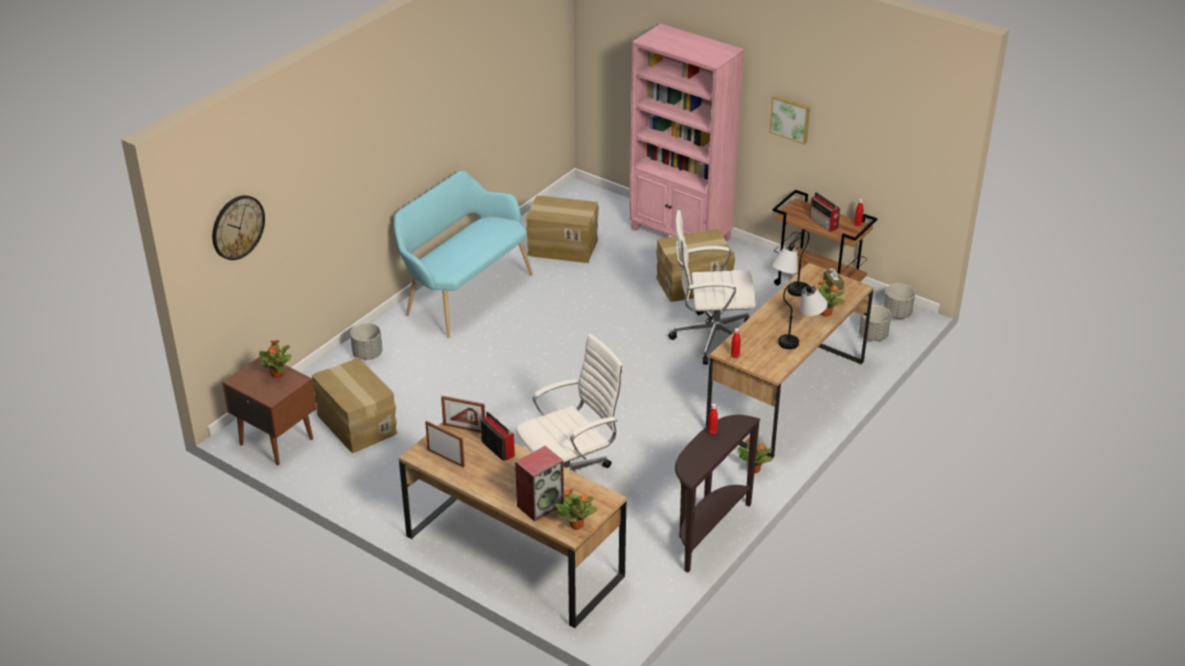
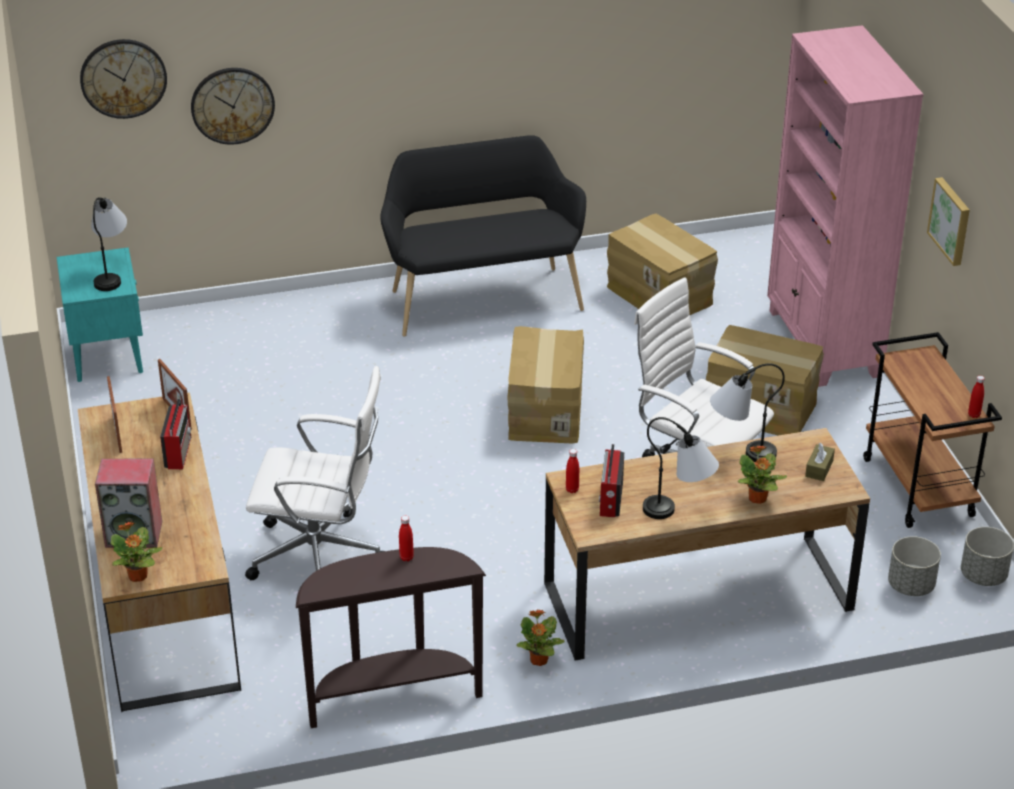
camera: 40 degrees right, 0 degrees up
brown nightstand [222,357,317,465] -> turquoise nightstand [57,247,143,382]
potted plant [259,340,291,378] -> table lamp [91,197,127,291]
cardboard box [312,357,397,453] -> cardboard box moved to [508,326,584,443]
grey planter [350,323,382,360] -> none
turquoise bench [394,171,533,338] -> black bench [380,135,586,337]
radio [810,192,840,232] -> radio moved to [599,444,624,517]
none -> wall clock [191,68,275,145]

